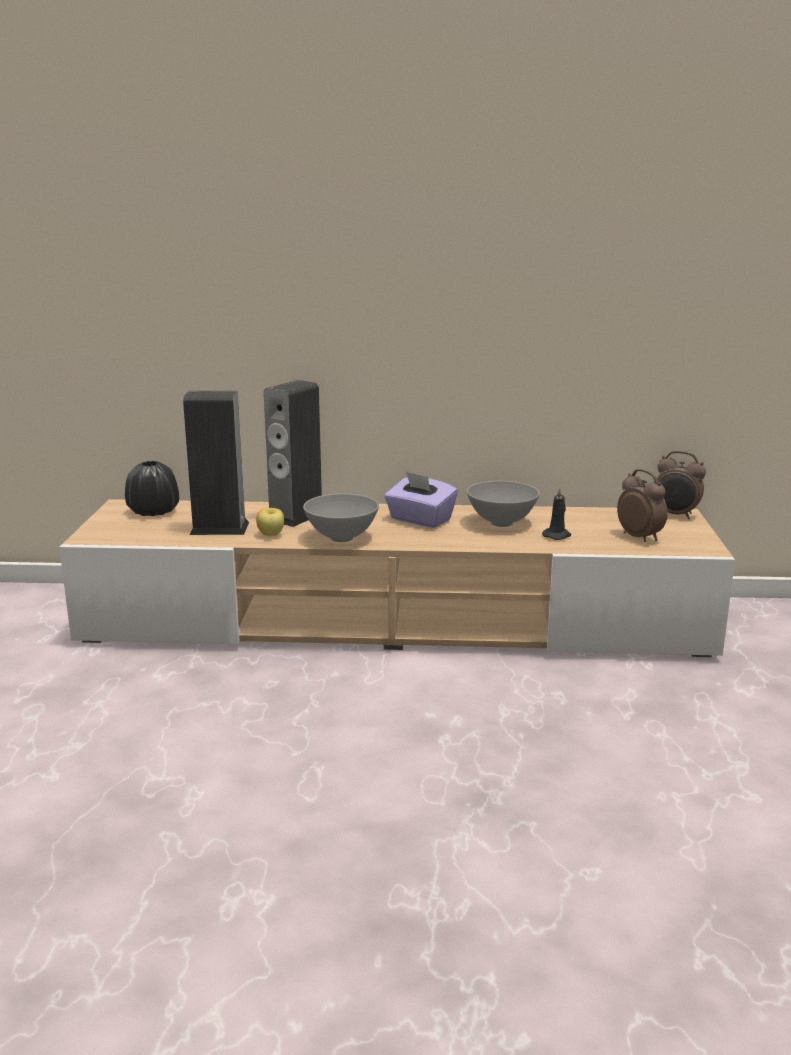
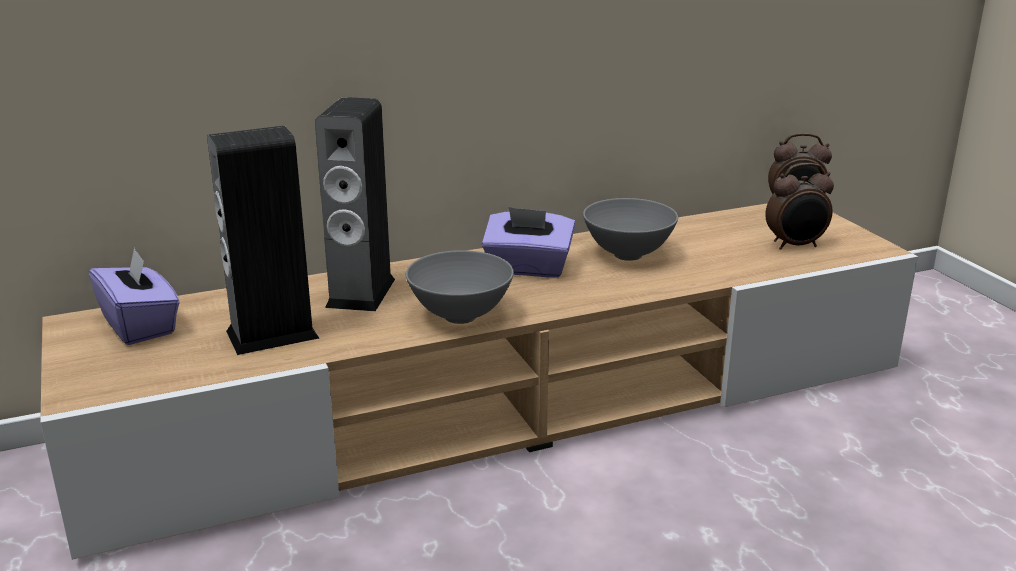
camera: 25 degrees left, 5 degrees up
black vase [125,461,179,516] -> purple tissue box [89,247,180,345]
apple [256,508,284,536] -> none
black candle [542,487,571,540] -> none
alarm clock [617,469,668,542] -> alarm clock turned 135 degrees clockwise [765,163,834,250]

